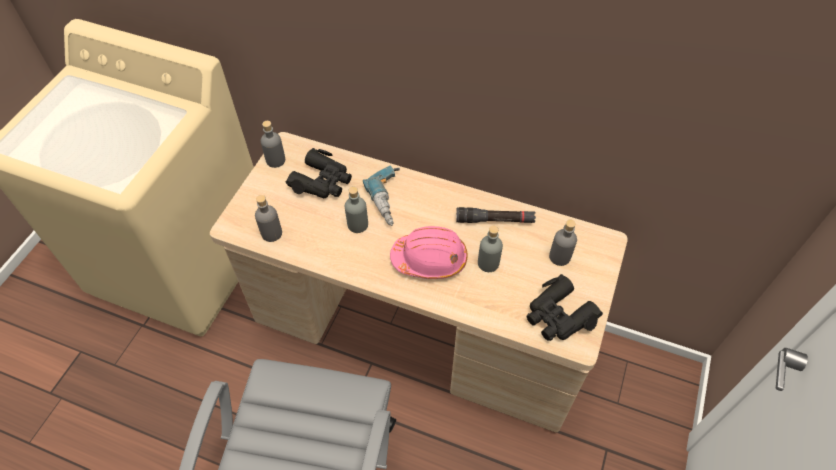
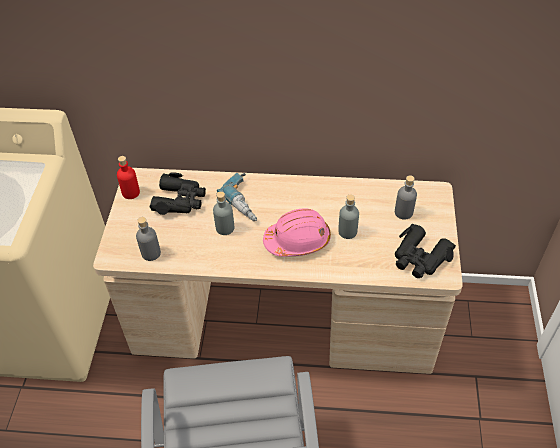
camera: 15 degrees left, 5 degrees down
grey bottle [261,121,285,168] -> red bottle [117,156,140,199]
black flashlight [456,207,536,223] -> none

